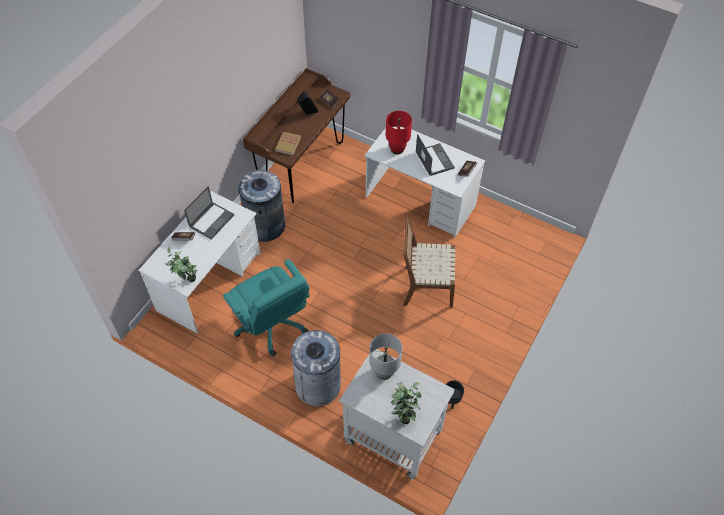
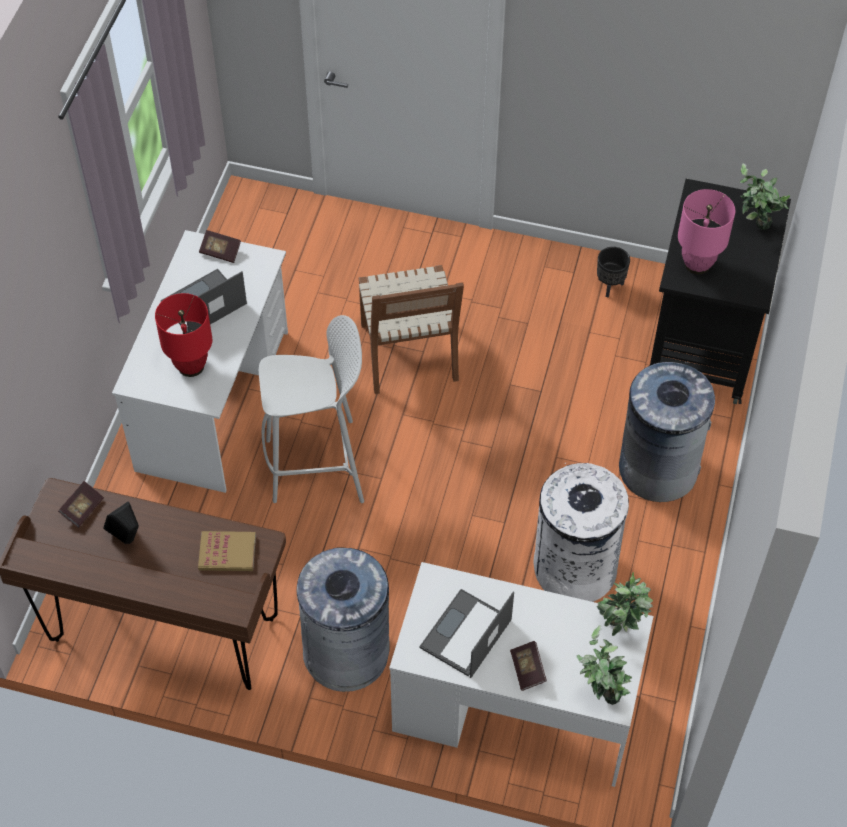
camera: 105 degrees left, 0 degrees up
laptop [184,186,234,240] -> laptop turned 75 degrees counterclockwise [420,589,514,678]
turquoise office chair [223,259,310,357] -> white trash can [533,462,629,602]
white cart [339,349,455,480] -> black cart [650,179,791,404]
white table lamp [369,334,402,380] -> pink table lamp [678,189,735,274]
none -> white stool [259,315,364,503]
none -> potted plant [577,625,632,705]

